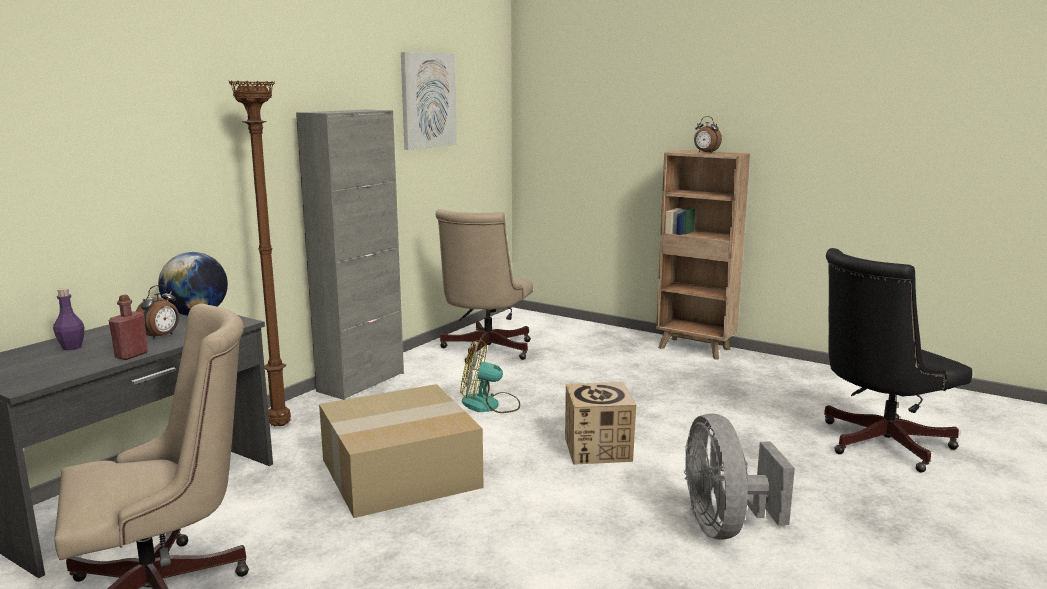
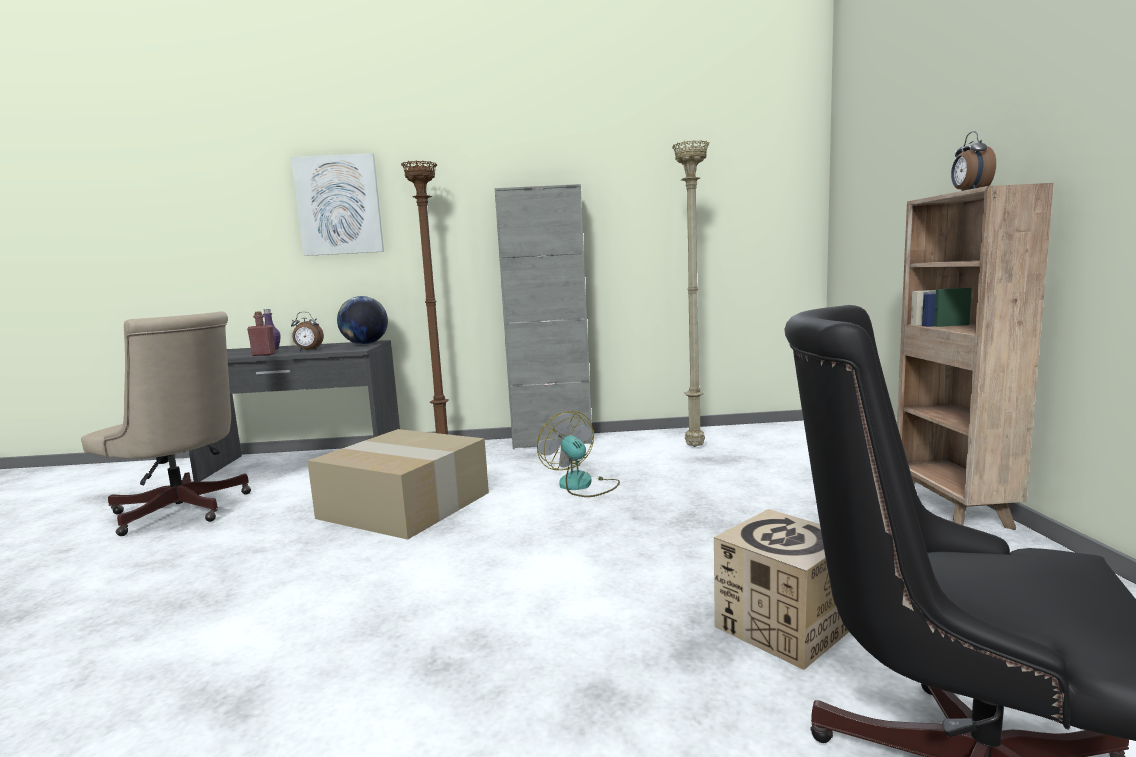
camera: 55 degrees right, 5 degrees down
picture [401,52,457,150] -> picture moved to [291,153,384,256]
beige office chair [436,209,533,364] -> beige floor lamp [672,140,710,447]
cardboard box [565,382,636,465] -> cardboard box moved to [714,509,849,670]
grey fan [684,414,795,540] -> none

